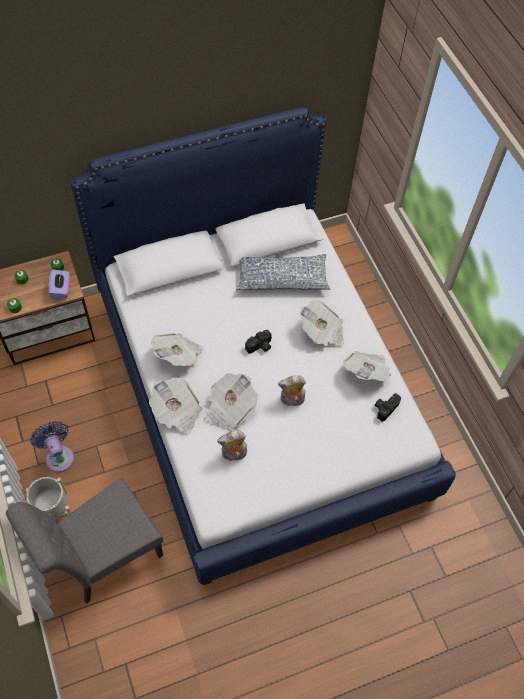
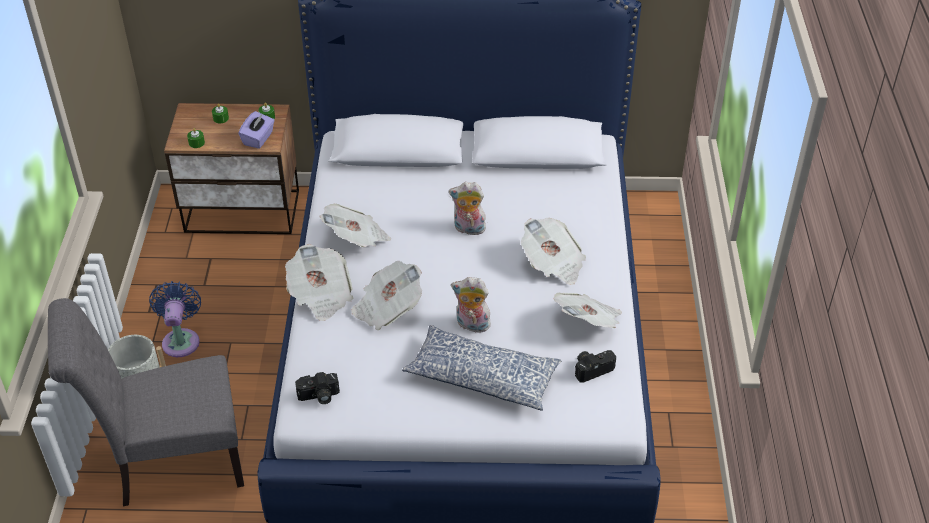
camera: 25 degrees right, 15 degrees down
plush toy [217,430,247,461] -> plush toy moved to [449,182,489,235]
pillow [236,254,331,290] -> pillow moved to [402,325,561,411]
camera [245,330,272,354] -> camera moved to [295,372,340,404]

